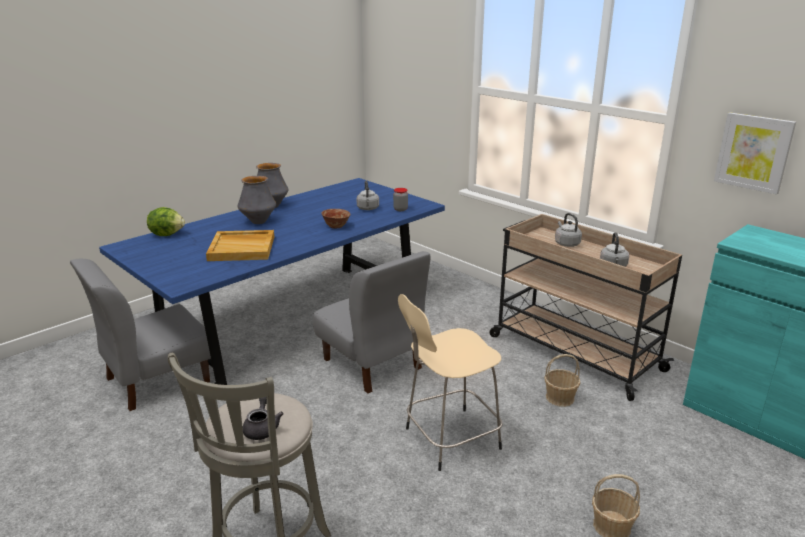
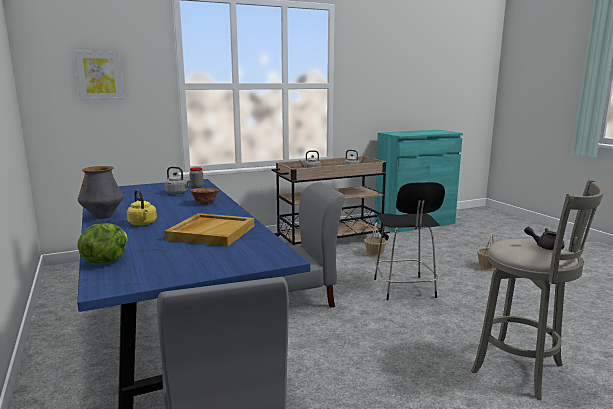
camera: 70 degrees left, 10 degrees down
vase [238,176,276,224] -> yellow kettle [127,189,157,225]
beige stool [398,294,503,471] -> black stool [374,182,445,300]
picture [714,112,796,195] -> picture moved to [74,51,124,100]

